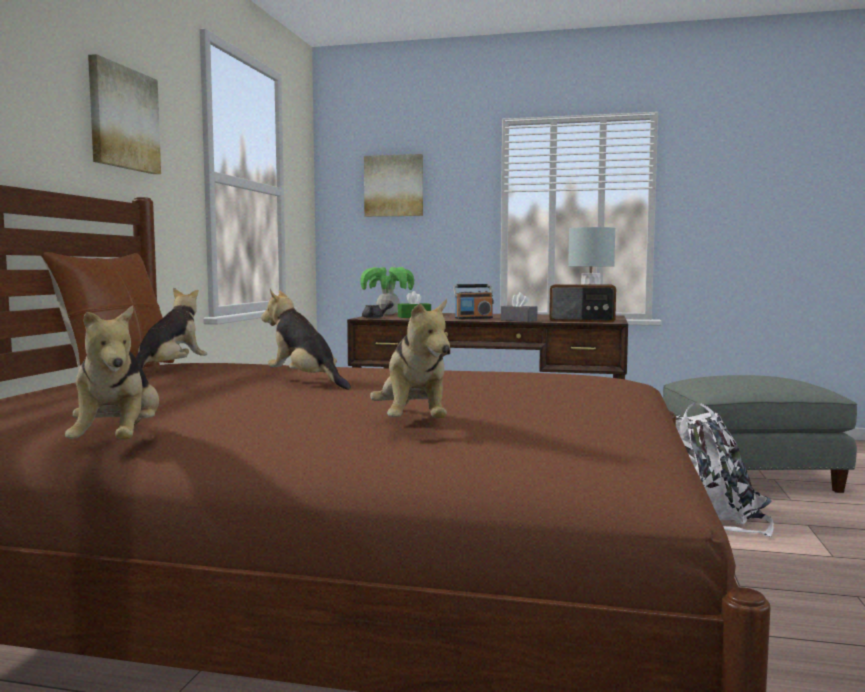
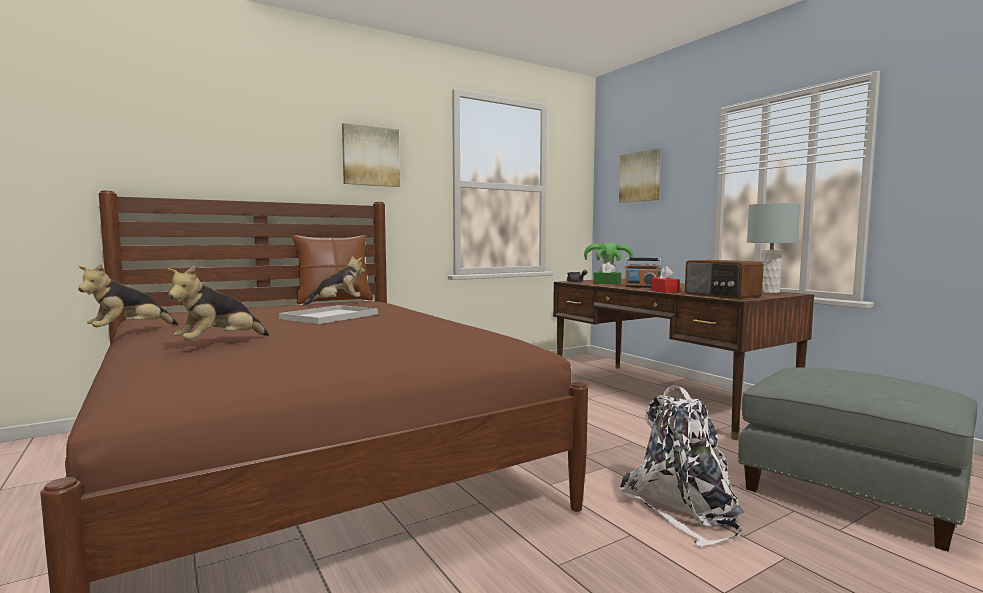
camera: 45 degrees right, 0 degrees up
plush toy [261,289,351,390] -> white tray [279,305,378,324]
grey tissue box [501,292,537,322] -> red tissue box [651,266,679,293]

